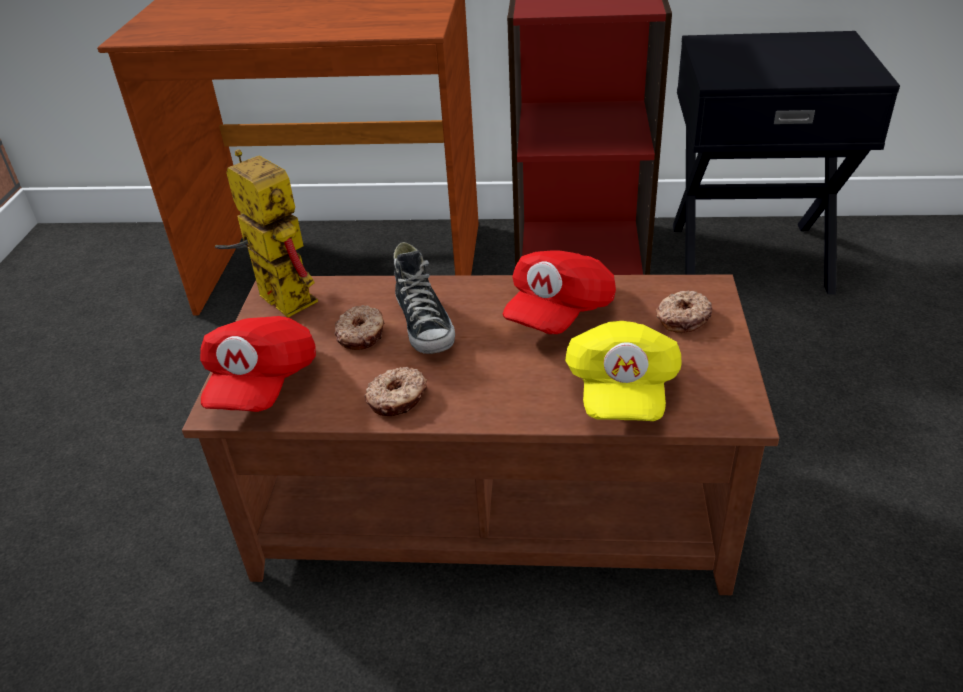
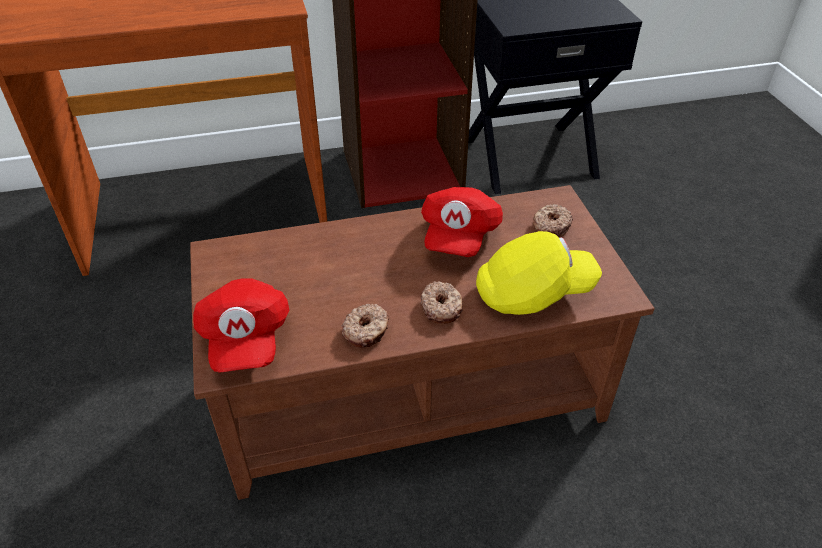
camera: 20 degrees left, 5 degrees up
toy robot [215,149,318,317] -> none
donut [334,305,385,350] -> donut moved to [420,281,463,324]
shoe [393,242,455,354] -> none
yellow cap [565,321,682,421] -> yellow cap turned 90 degrees counterclockwise [476,231,602,315]

